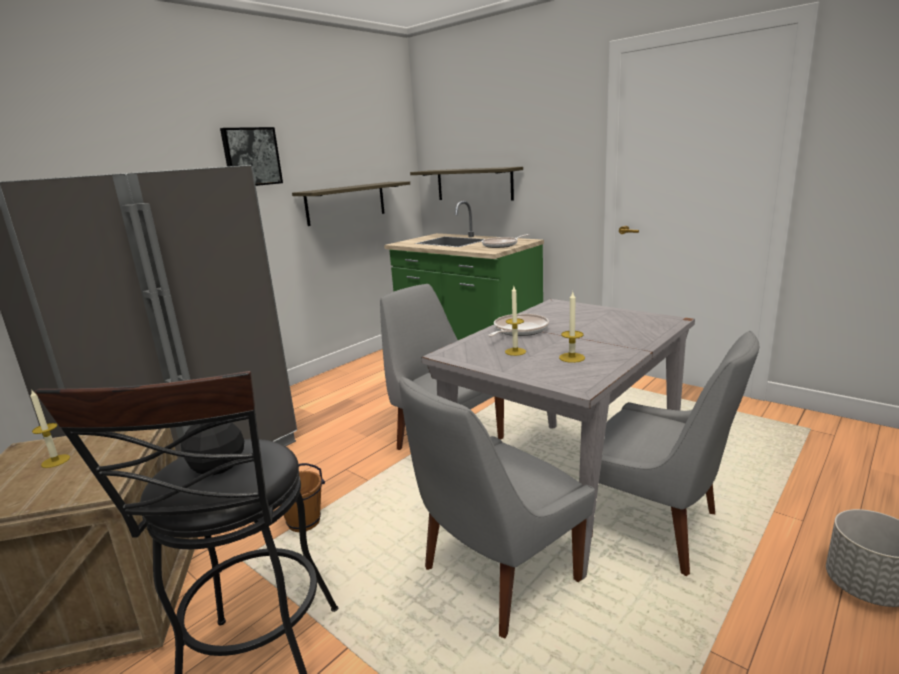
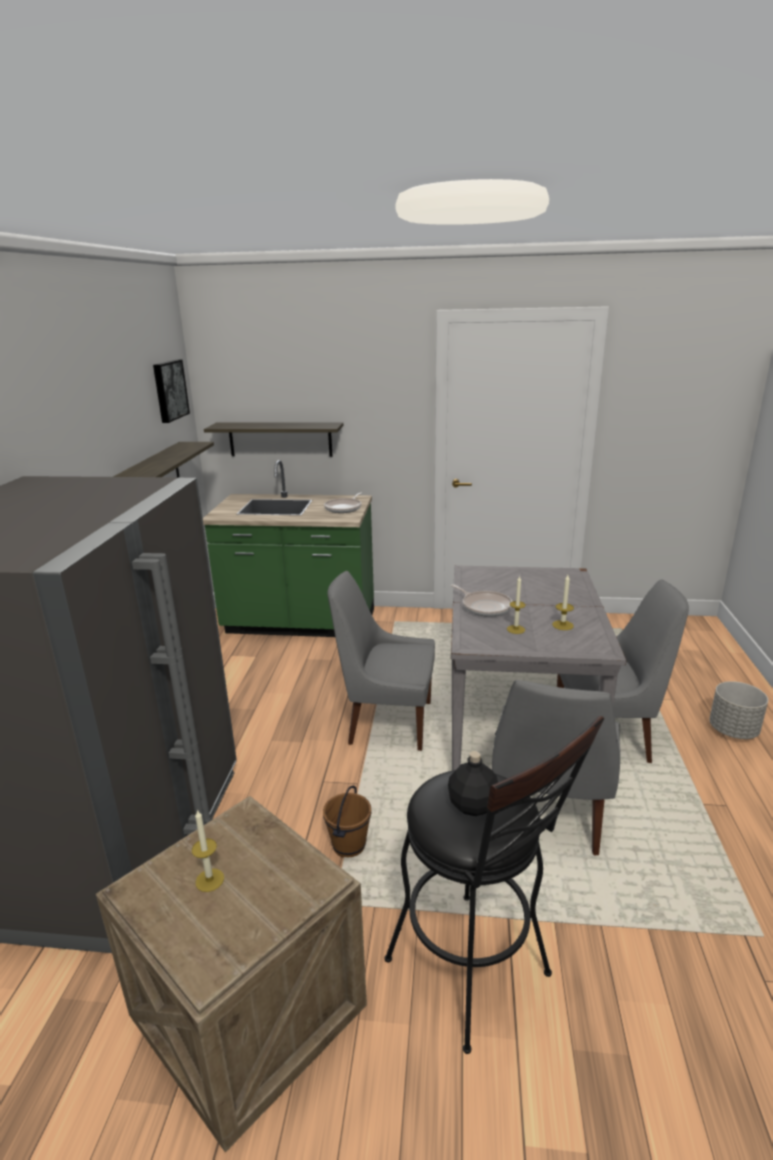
camera: 35 degrees left, 5 degrees up
picture [220,127,283,186] -> picture moved to [153,359,190,423]
frying pan [488,314,549,337] -> frying pan turned 135 degrees clockwise [451,584,513,617]

